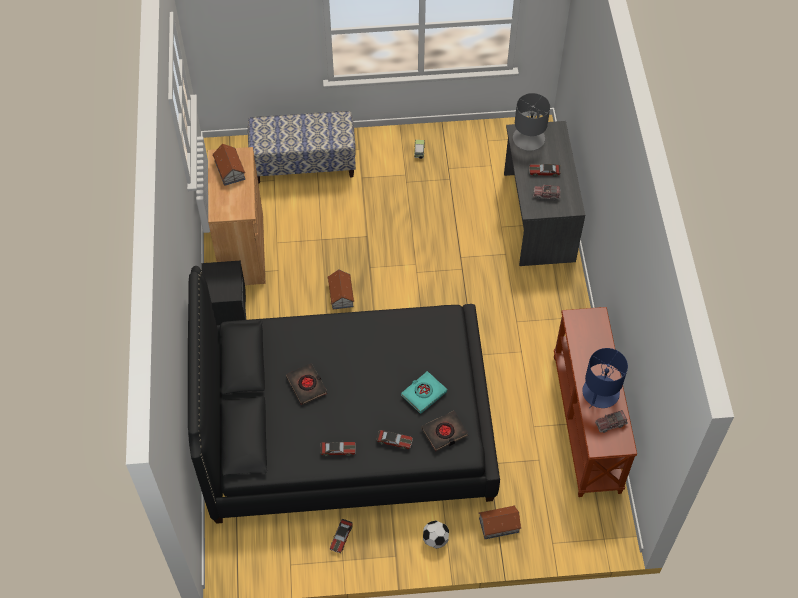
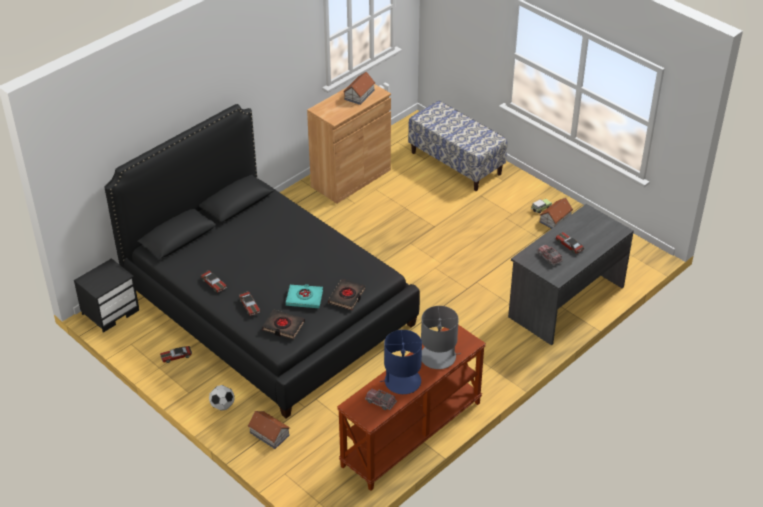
camera: 50 degrees right, 15 degrees down
black nightstand [201,260,246,325] -> black nightstand moved to [74,258,139,333]
black book [286,363,327,405] -> black book moved to [328,279,365,310]
toy house [328,269,354,309] -> toy house moved to [539,198,573,229]
grey table lamp [513,93,550,151] -> grey table lamp moved to [421,306,461,369]

